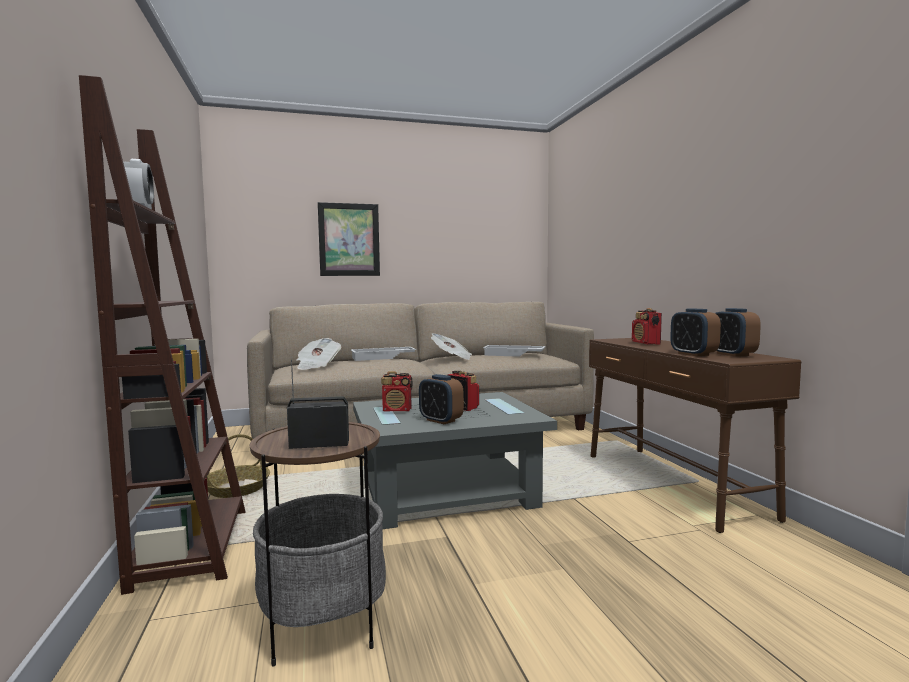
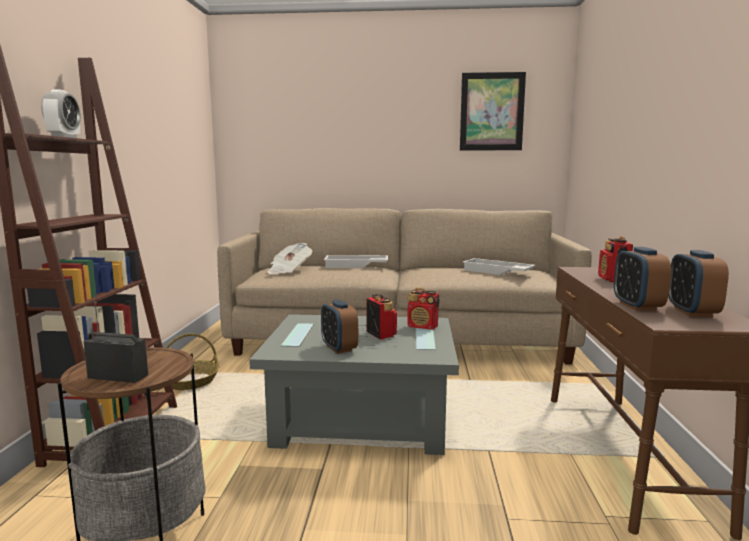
camera: 20 degrees right, 5 degrees up
picture [318,202,380,276] -> picture moved to [460,72,526,150]
radio [381,371,413,411] -> radio moved to [408,287,439,329]
newspaper [431,333,472,360] -> none

